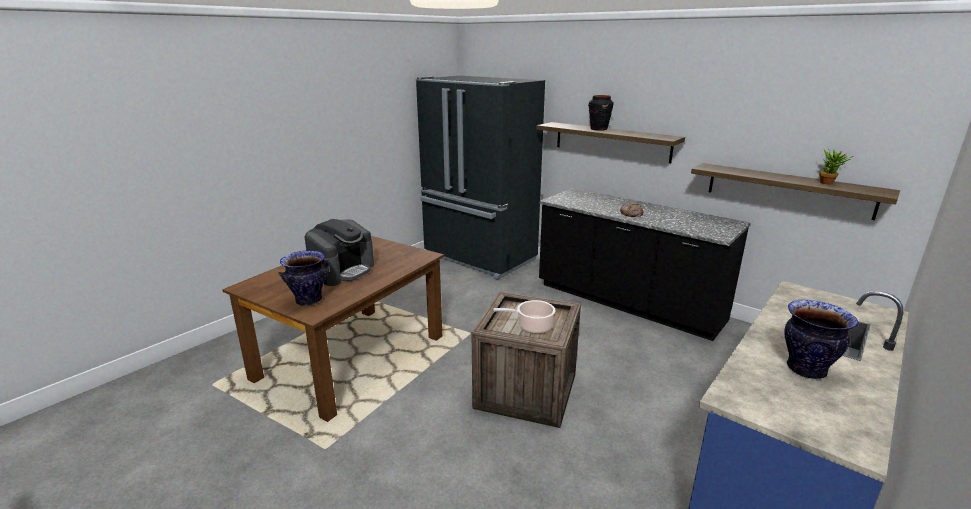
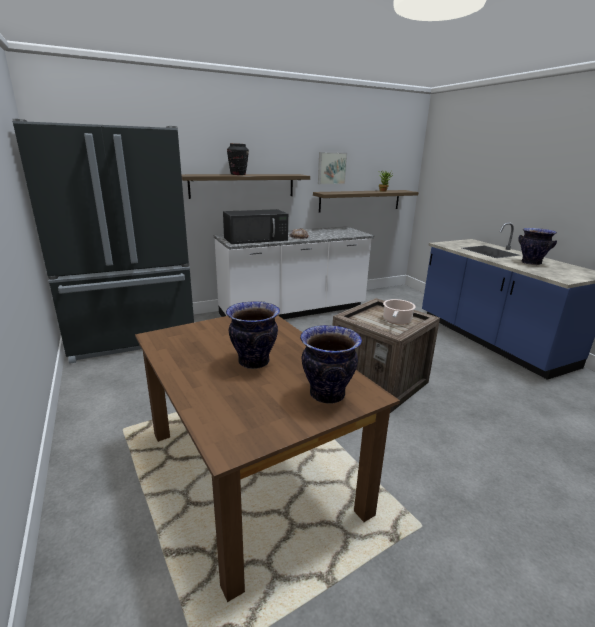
camera: 65 degrees left, 0 degrees up
coffee machine [305,219,374,286] -> vase [226,301,280,369]
black counter [539,188,751,341] -> white counter [214,226,374,319]
none -> black microwave [223,209,288,244]
none -> picture [318,152,347,184]

